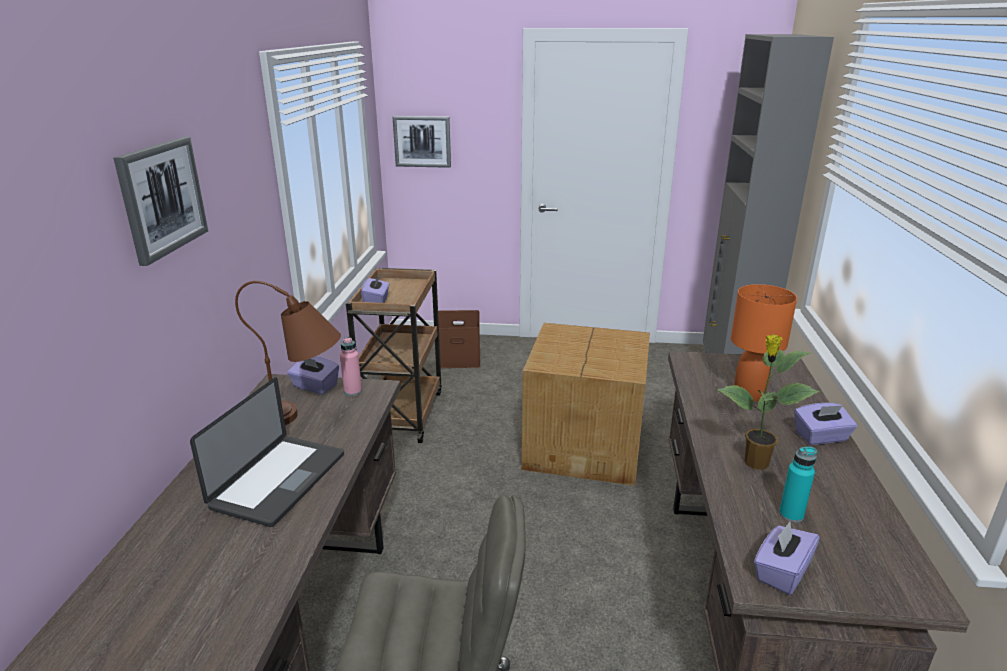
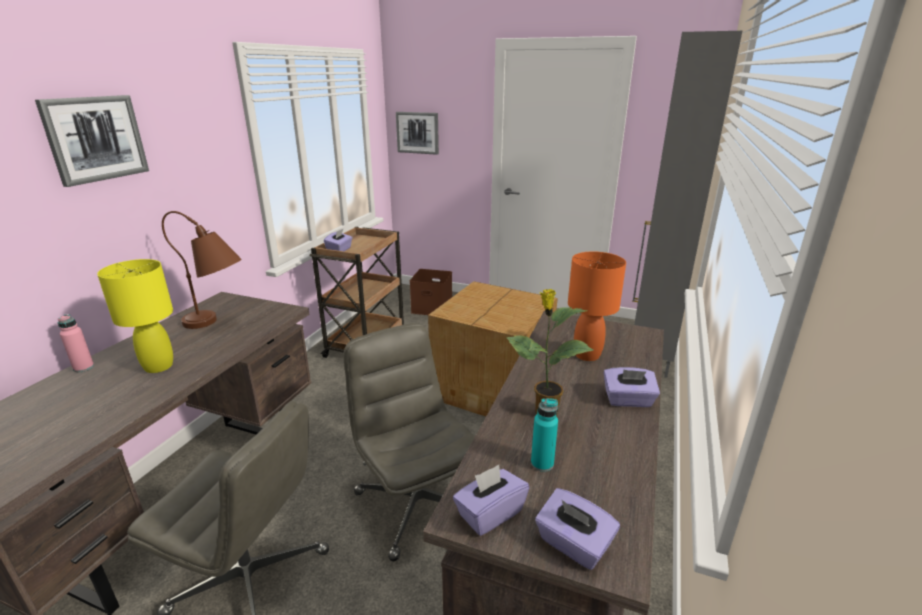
camera: 15 degrees right, 0 degrees up
laptop [190,377,344,527] -> yellow table lamp [97,259,173,373]
purple tissue box [287,356,339,394] -> purple tissue box moved to [535,488,620,570]
pink bottle [340,337,362,396] -> pink bottle moved to [58,314,94,372]
none -> grey office chair [343,323,475,561]

